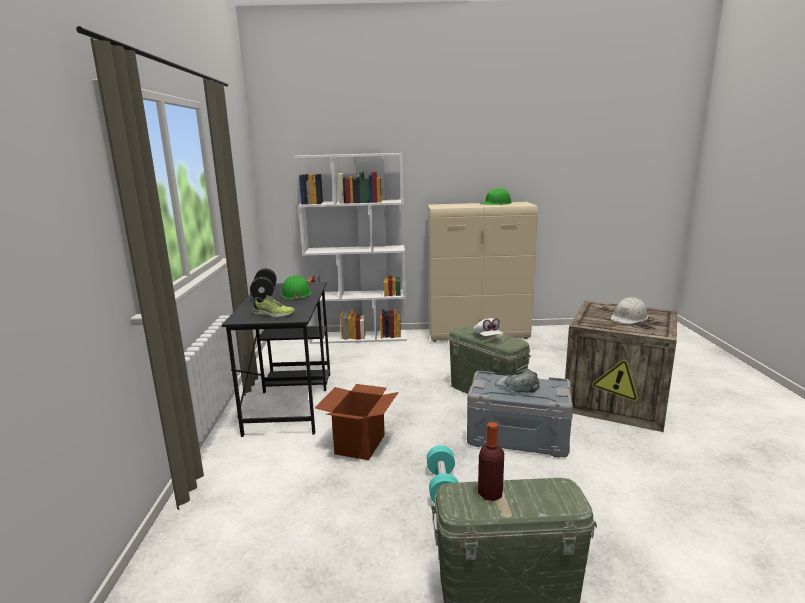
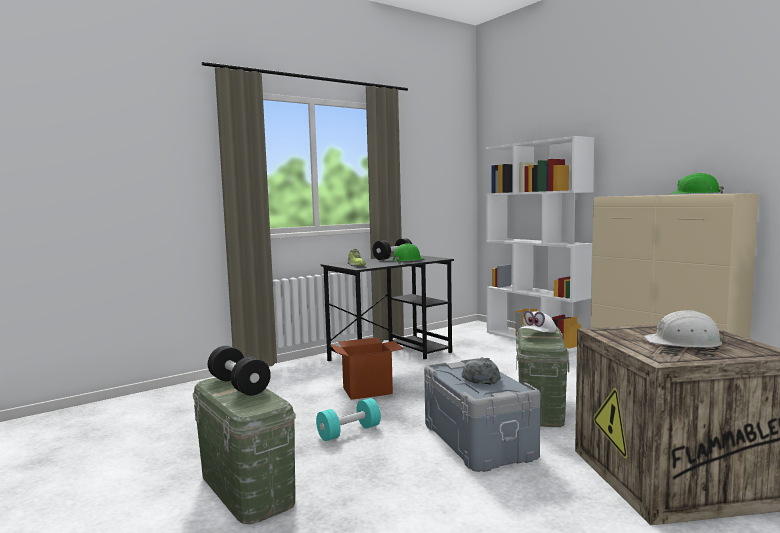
camera: 55 degrees right, 10 degrees down
bottle [478,422,504,501] -> black dumbbell [208,346,271,396]

